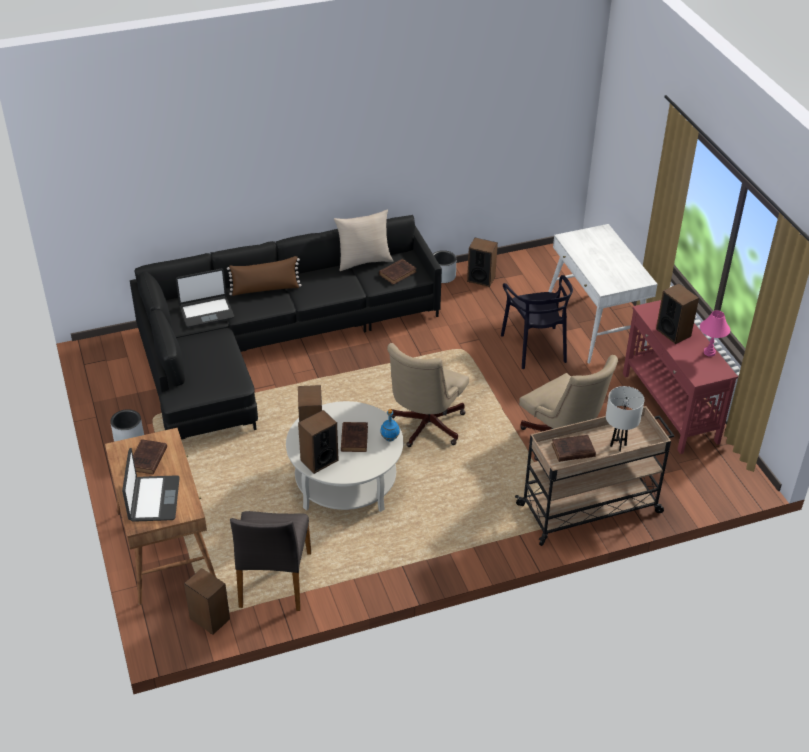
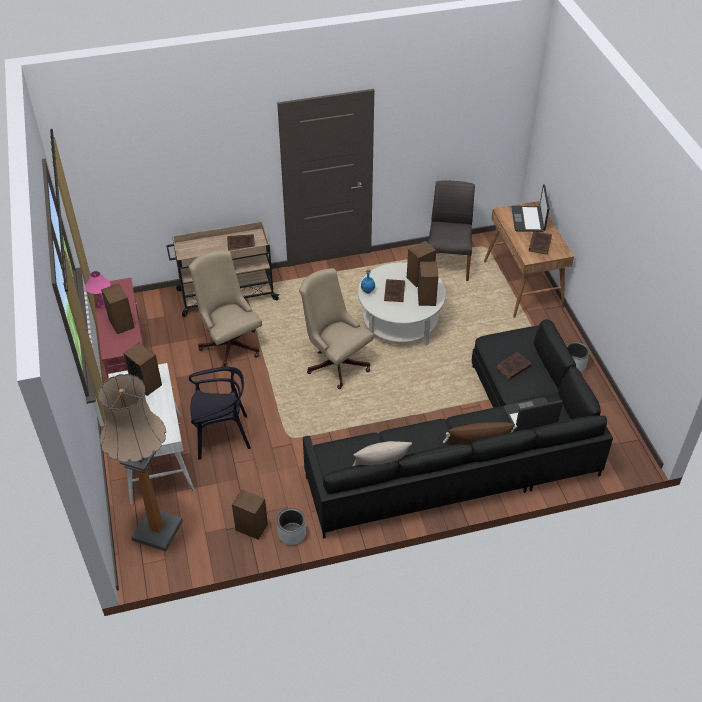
camera: 175 degrees left, 5 degrees up
speaker [184,568,230,635] -> speaker moved to [123,343,162,396]
brown book [379,259,417,285] -> brown book moved to [496,352,532,380]
beige office chair [387,343,469,447] -> beige office chair turned 75 degrees counterclockwise [299,268,374,389]
black chair [501,275,573,369] -> black chair turned 90 degrees clockwise [189,367,251,460]
white table lamp [606,386,644,452] -> none
none -> floor lamp [98,374,183,551]

